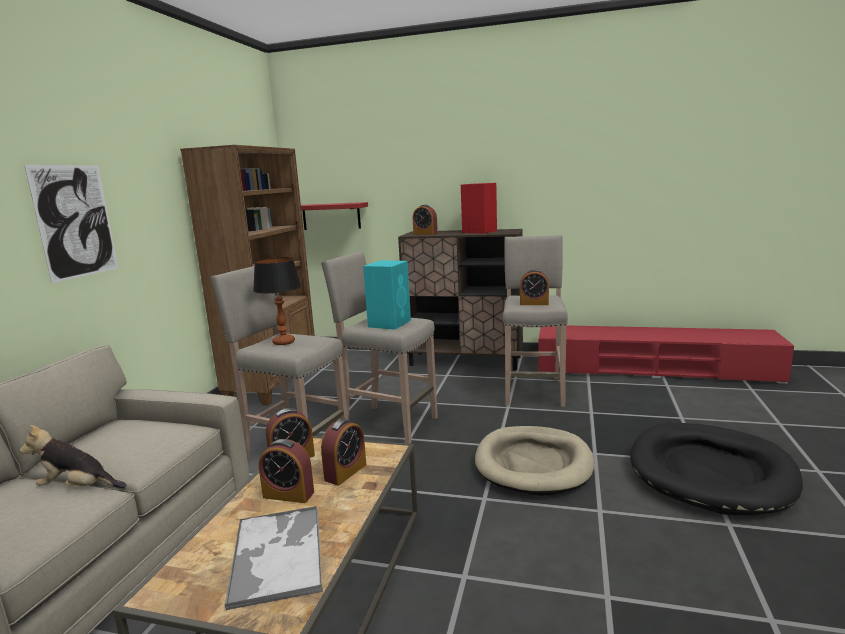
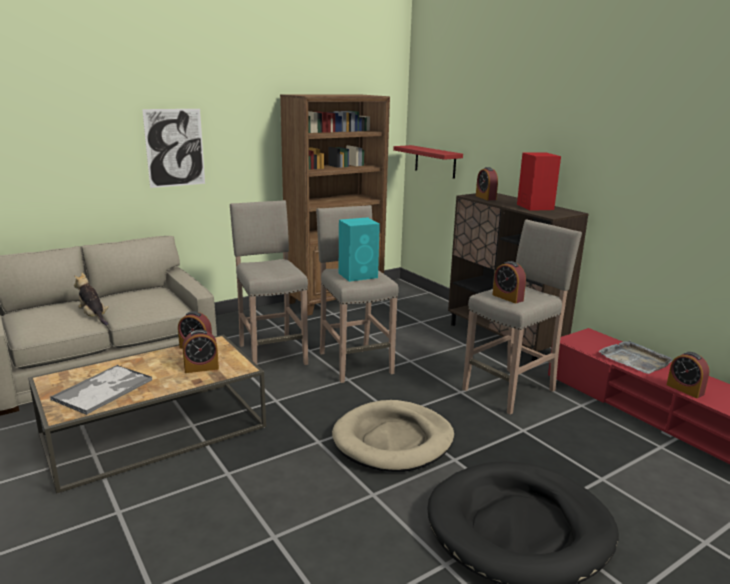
camera: 40 degrees right, 5 degrees up
table lamp [253,257,301,345] -> none
alarm clock [259,439,314,503] -> alarm clock moved to [667,352,710,398]
none -> grey tray [599,341,673,374]

